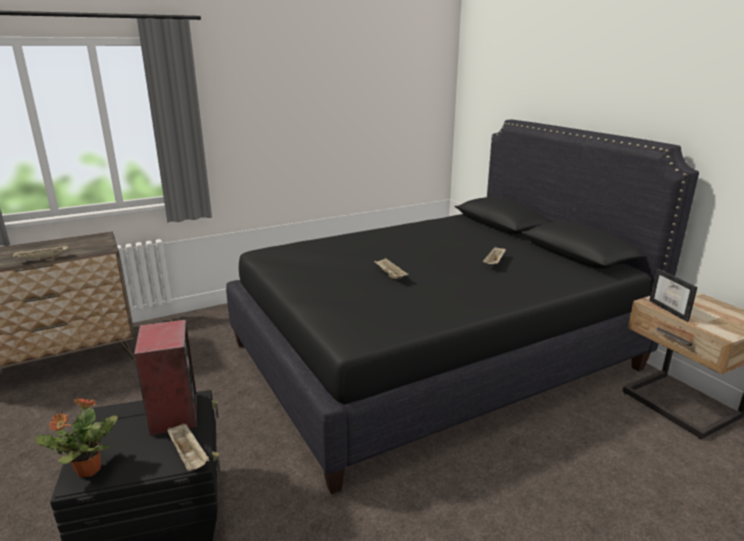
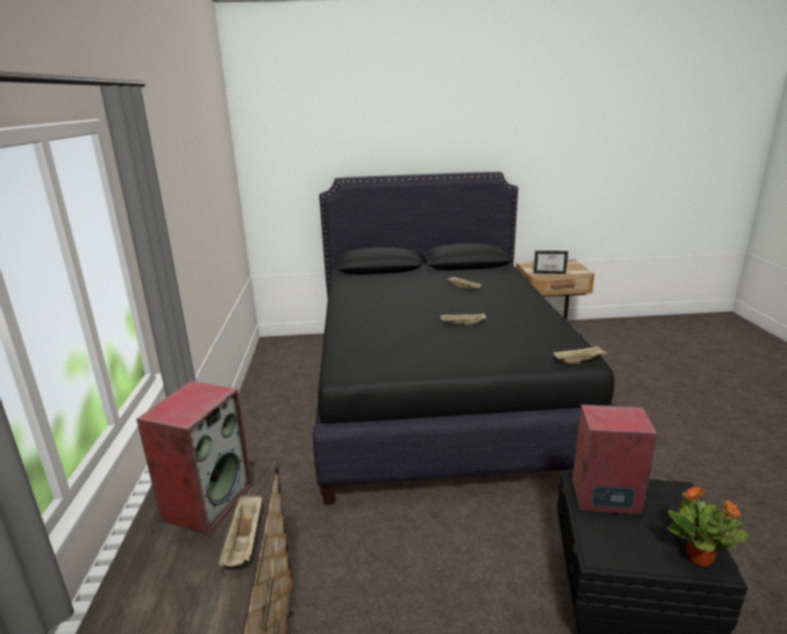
camera: 65 degrees left, 0 degrees up
beige tray [167,423,209,471] -> beige tray moved to [553,345,608,364]
none -> speaker [136,381,253,535]

